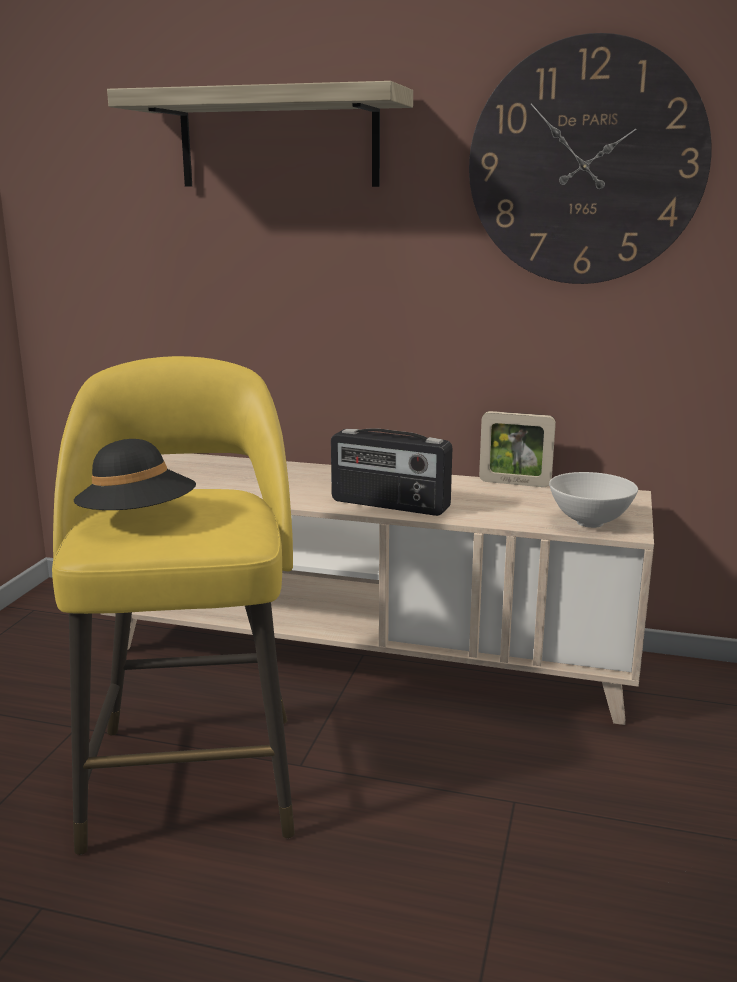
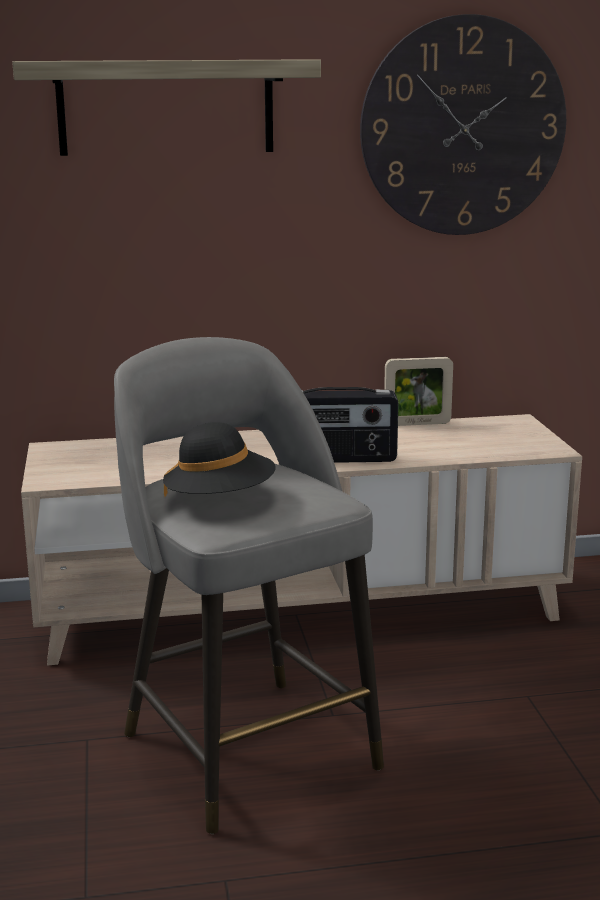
camera: 25 degrees left, 0 degrees up
yellow stool [52,356,295,855] -> grey stool [114,337,384,834]
white bowl [549,472,638,528] -> none

